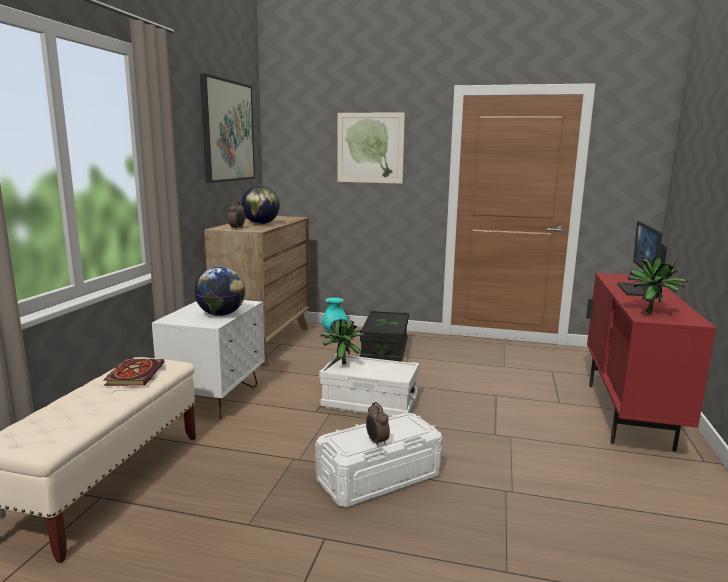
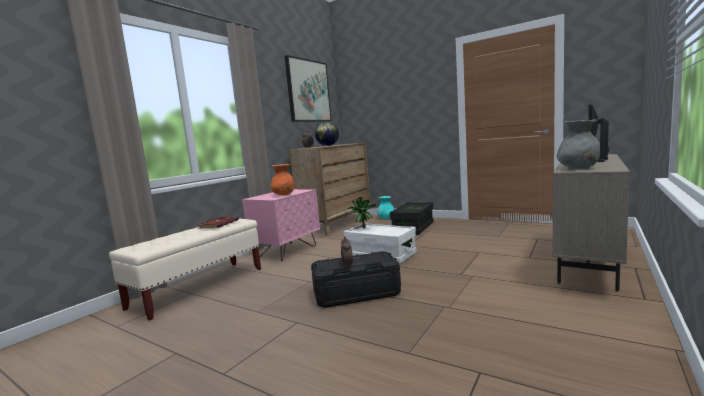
camera: 20 degrees right, 5 degrees down
white nightstand [152,300,265,420] -> pink nightstand [242,189,320,261]
globe [194,267,245,316] -> orange vase [271,164,294,195]
white storage box [315,413,442,507] -> black storage box [311,251,401,308]
picture [337,113,405,184] -> none
red cabinet [586,273,716,452] -> beige cabinet [553,154,630,291]
potted plant [628,256,688,313] -> grey vase [557,119,600,169]

